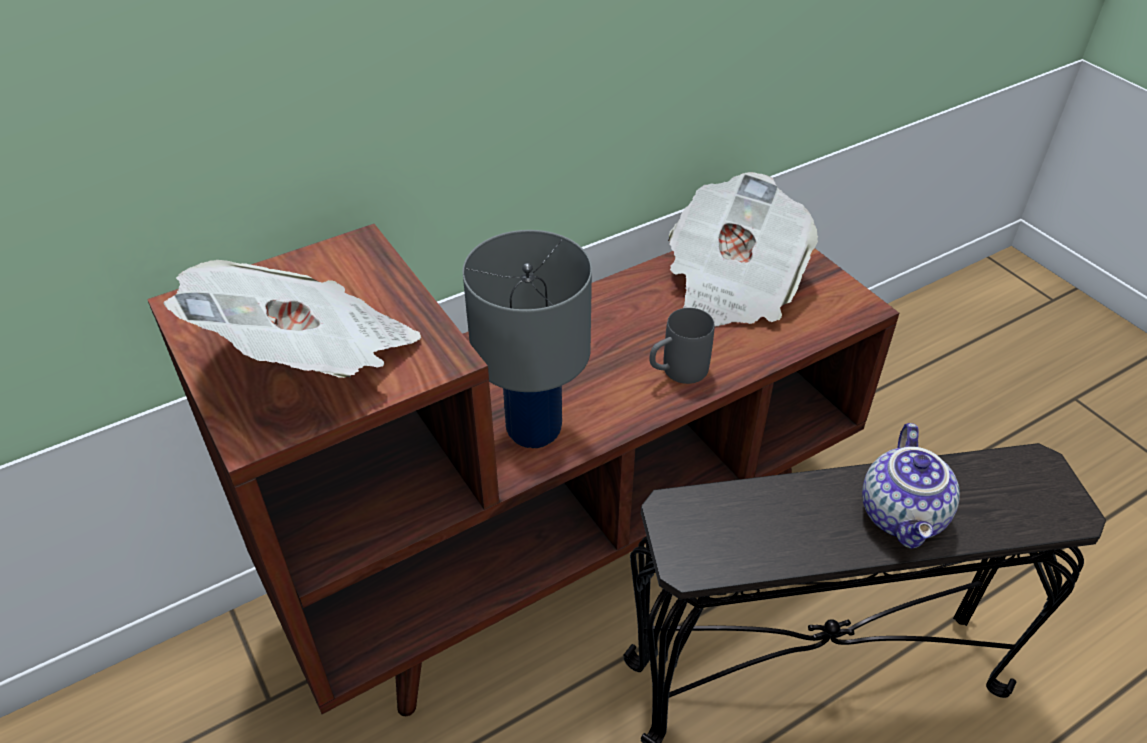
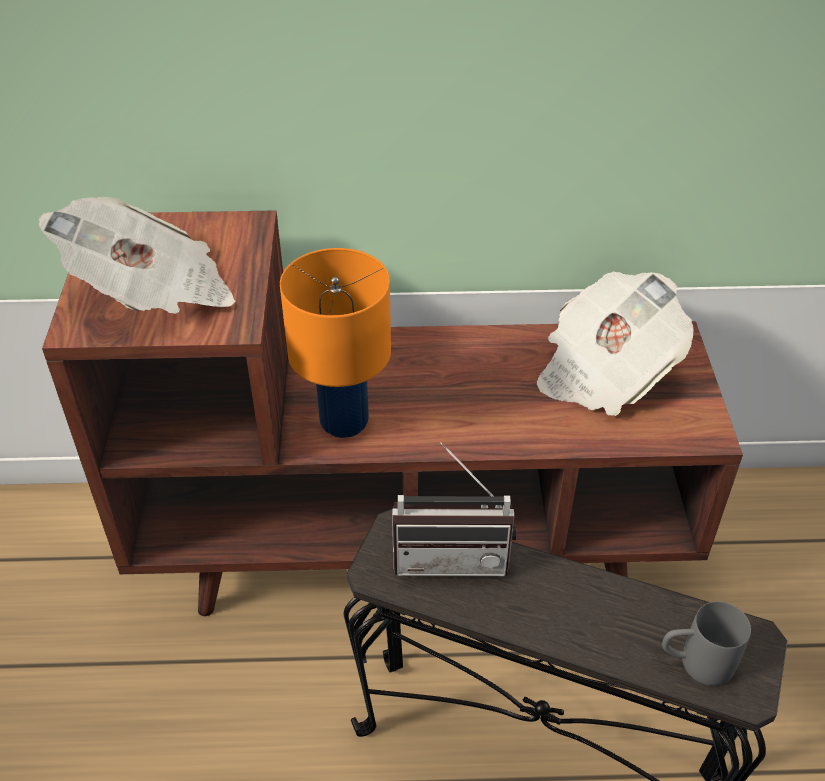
camera: 30 degrees right, 0 degrees up
grey table lamp [463,230,592,448] -> orange table lamp [280,248,391,438]
grey mug [650,308,715,384] -> grey mug moved to [662,601,751,686]
teapot [862,423,960,549] -> none
none -> radio [392,442,516,576]

